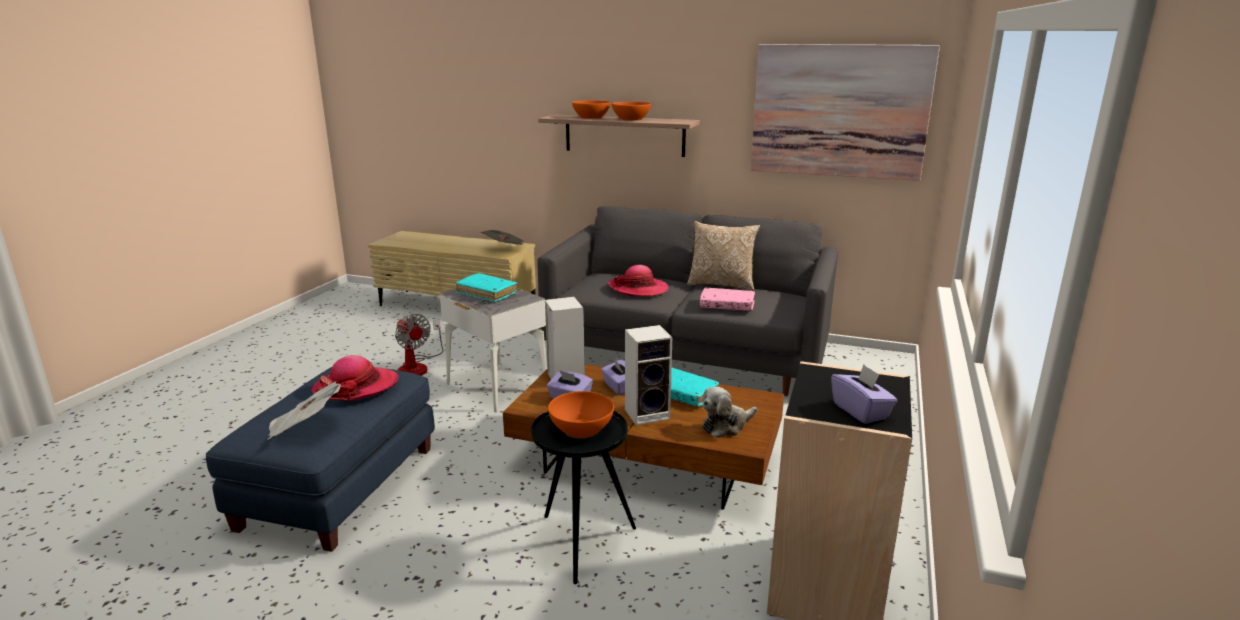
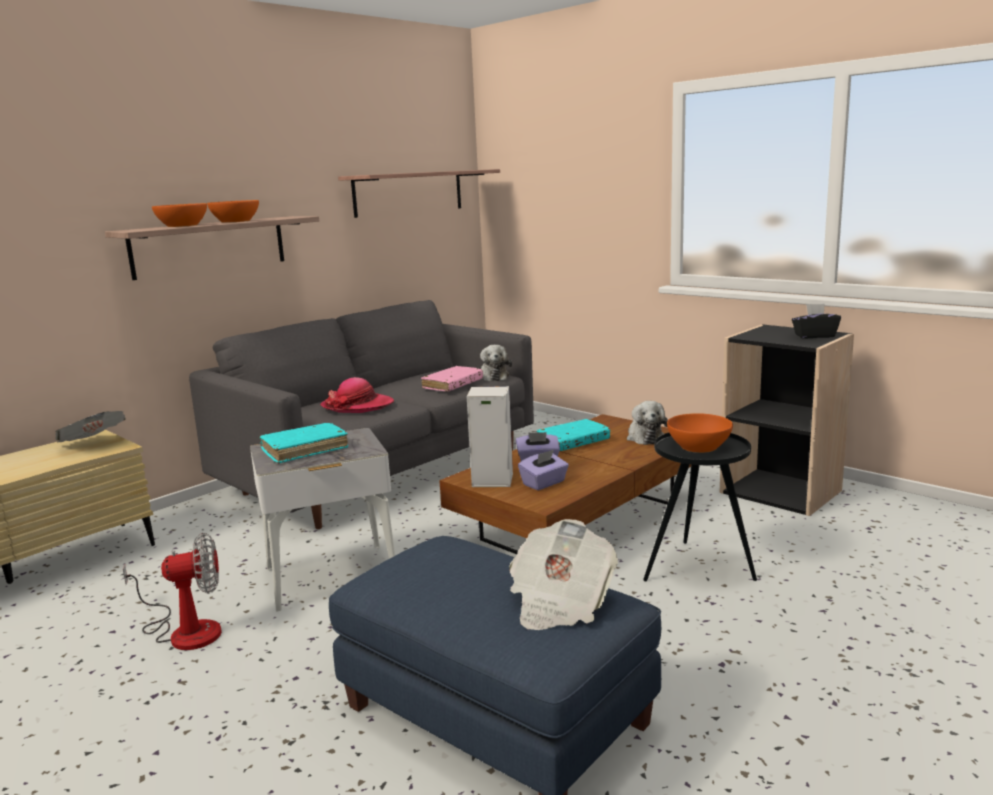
camera: 65 degrees left, 5 degrees down
hat [311,355,399,401] -> none
speaker [625,325,672,425] -> none
pillow [687,221,760,291] -> none
picture [751,44,940,181] -> shelf [338,169,500,218]
purple tissue box [831,365,897,424] -> black tissue box [792,304,841,338]
none -> plush toy [480,345,512,382]

